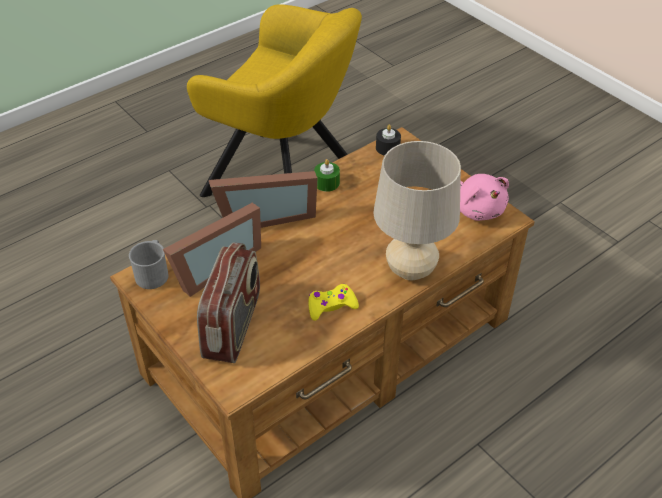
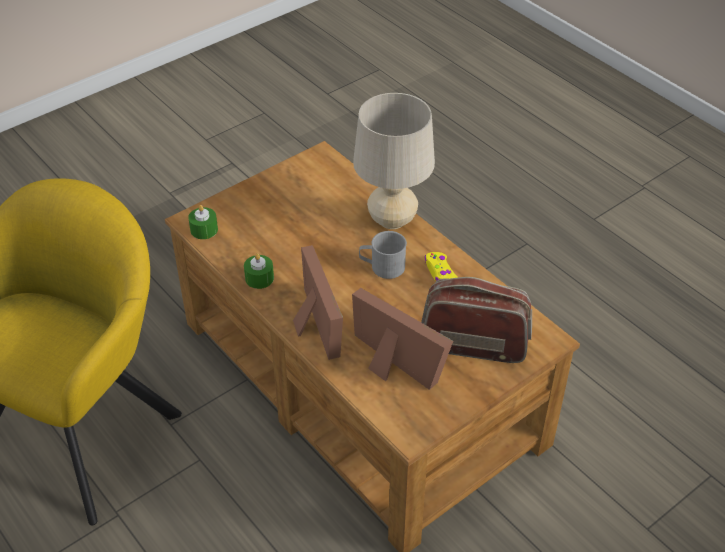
camera: 90 degrees left, 0 degrees up
grey mug [129,240,168,289] -> grey mug moved to [359,231,407,279]
black candle [376,124,401,156] -> green candle [188,205,218,239]
pink plush toy [460,174,509,221] -> none

